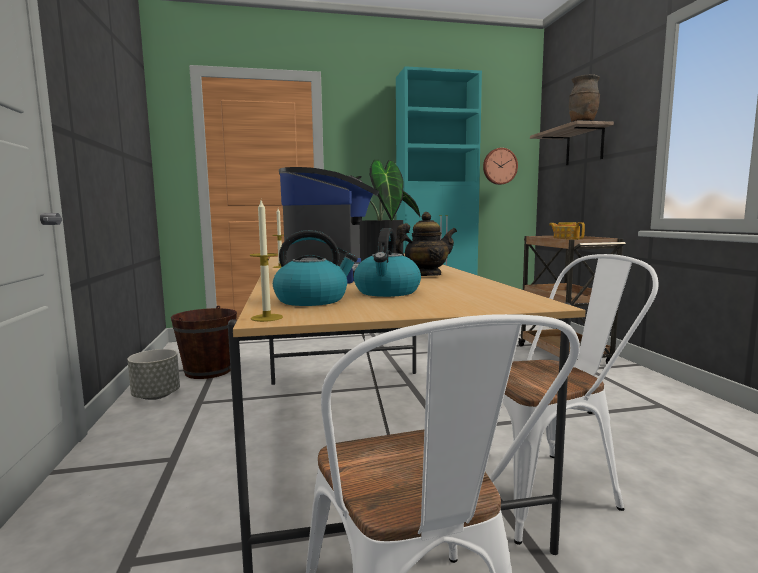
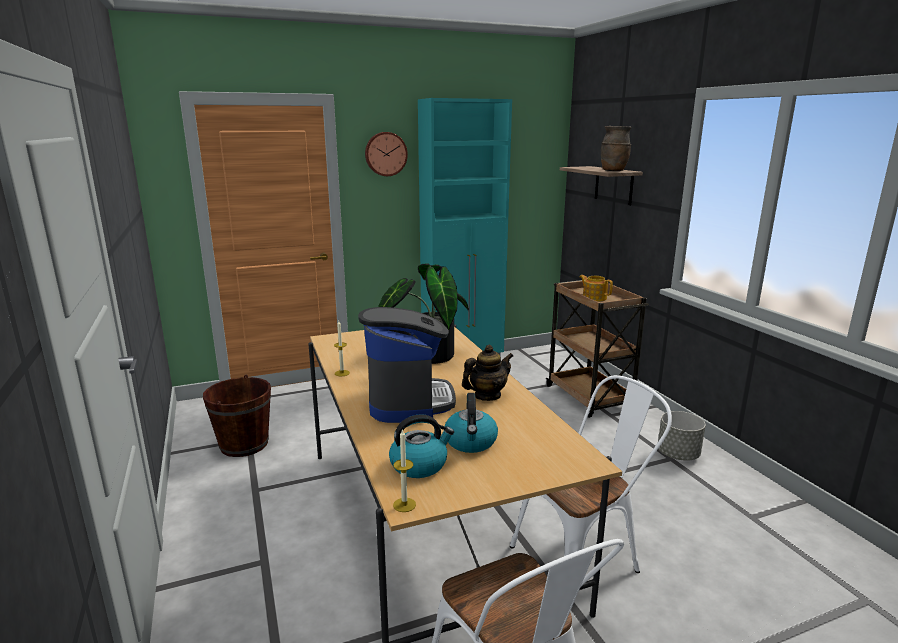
camera: 10 degrees left, 10 degrees up
grey planter [128,349,180,400] -> grey planter moved to [658,411,706,461]
wall clock [483,148,518,185] -> wall clock moved to [365,132,408,176]

